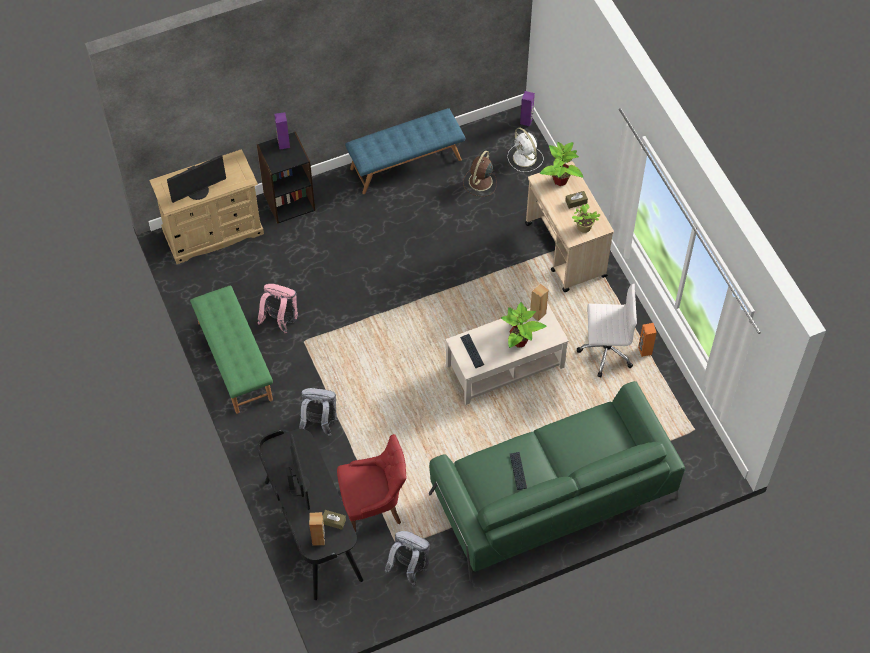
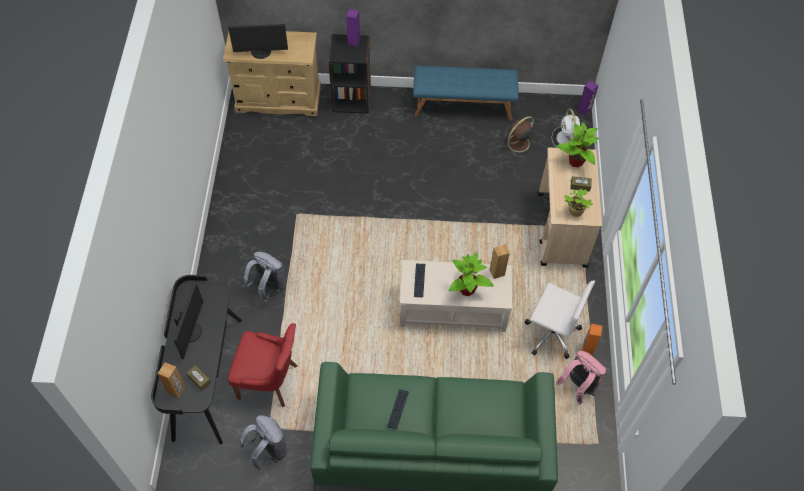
camera: 25 degrees right, 0 degrees up
green bench [190,286,273,414] -> none
pink backpack [257,284,298,333] -> pink backpack moved to [556,351,607,405]

